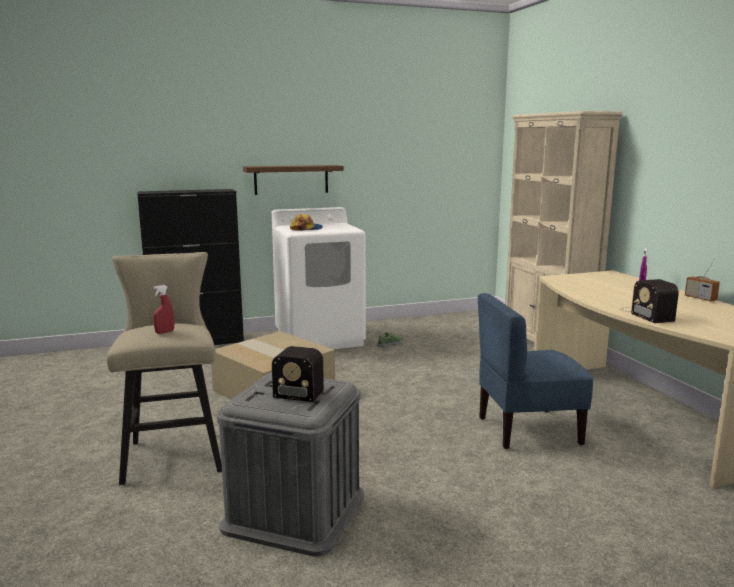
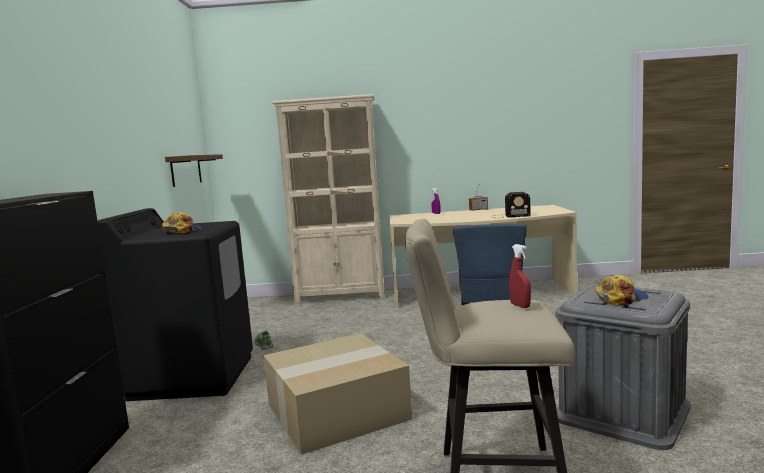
camera: 70 degrees left, 5 degrees down
brown shelf [243,165,344,195] -> brown shelf moved to [165,154,223,187]
radio [252,346,324,402] -> cap [595,275,648,305]
white washing machine [272,207,366,349] -> black washing machine [98,208,253,401]

